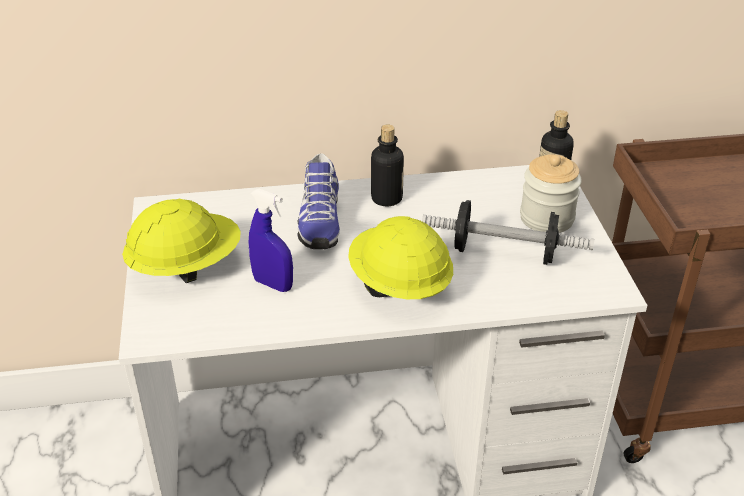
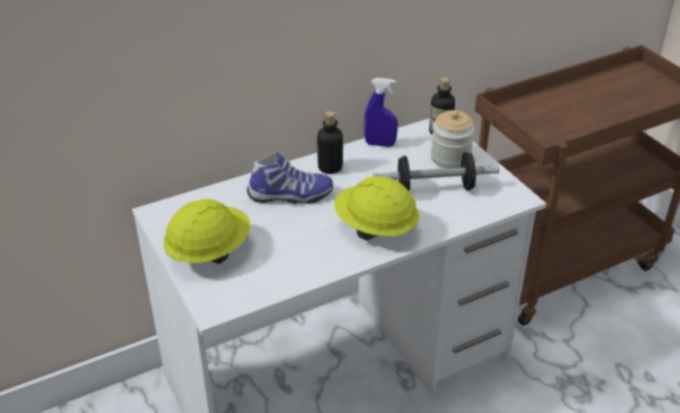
camera: 20 degrees left, 0 degrees up
blue spray bottle [249,189,293,292] -> blue spray bottle moved to [364,78,398,147]
shoe [298,153,340,249] -> shoe turned 75 degrees counterclockwise [247,152,333,204]

